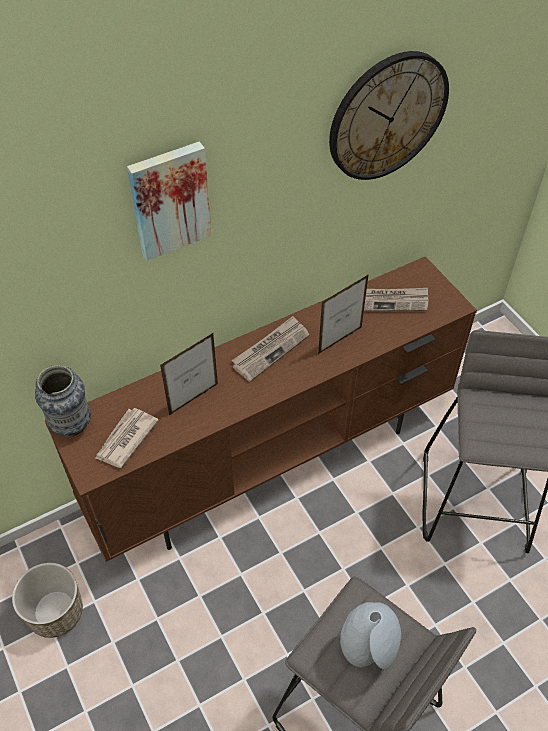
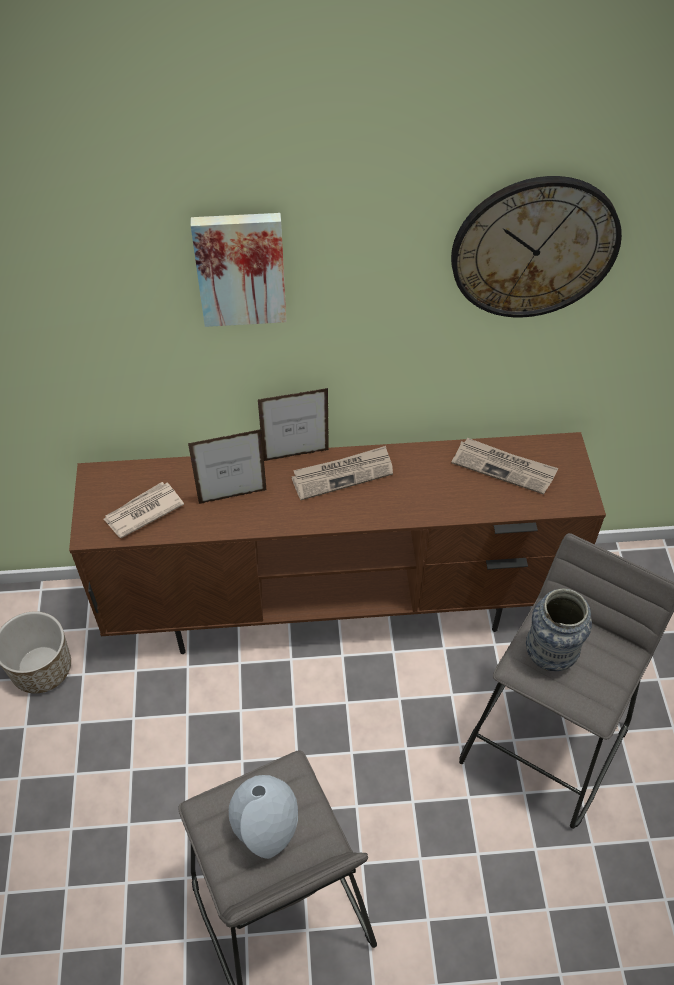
camera: 25 degrees right, 0 degrees up
vase [35,365,91,437] -> vase moved to [526,588,592,671]
picture frame [318,274,369,354] -> picture frame moved to [258,388,329,461]

